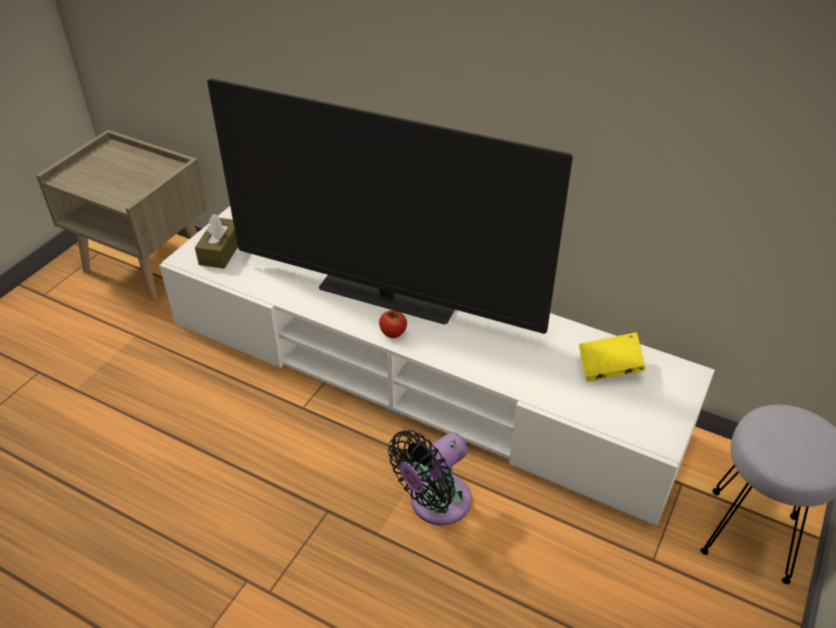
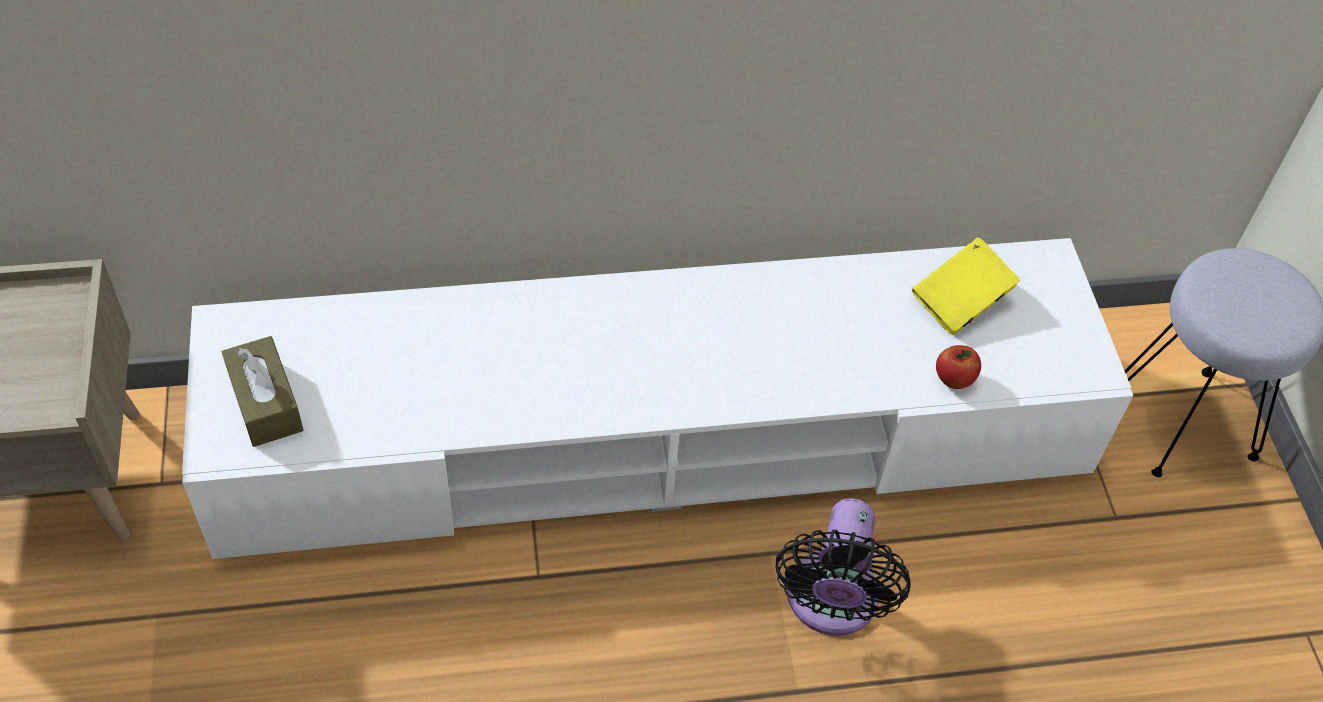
camera: 40 degrees left, 10 degrees up
television [207,78,573,334] -> none
apple [379,310,407,338] -> apple moved to [936,345,981,389]

